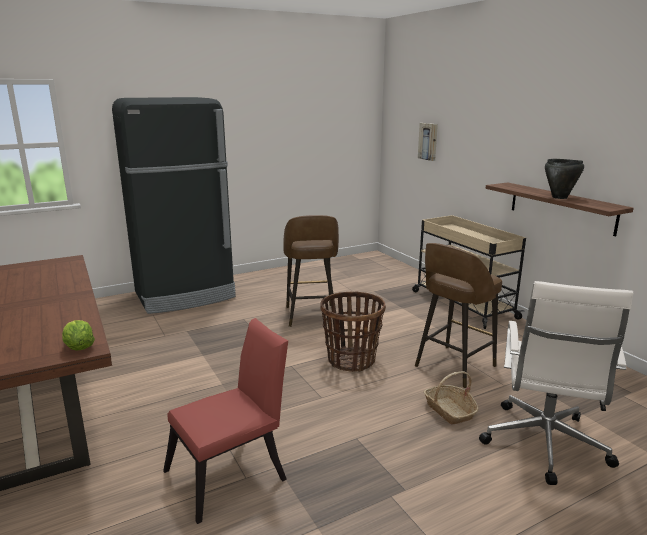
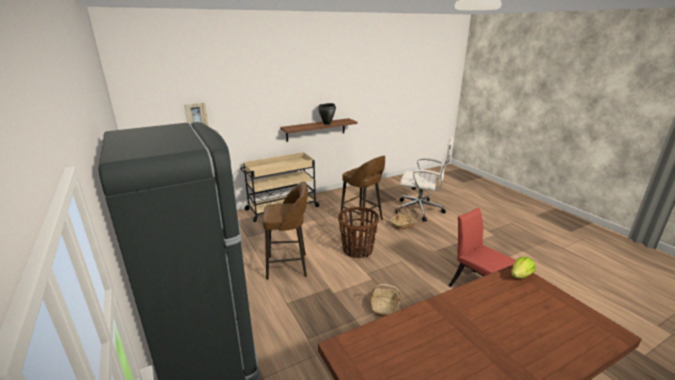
camera: 90 degrees left, 5 degrees up
none -> basket [371,284,402,317]

